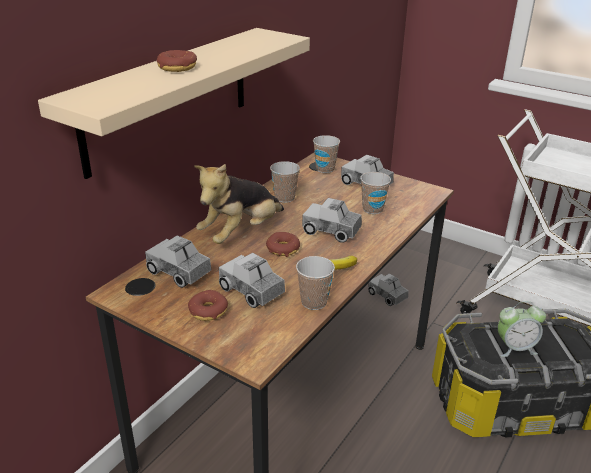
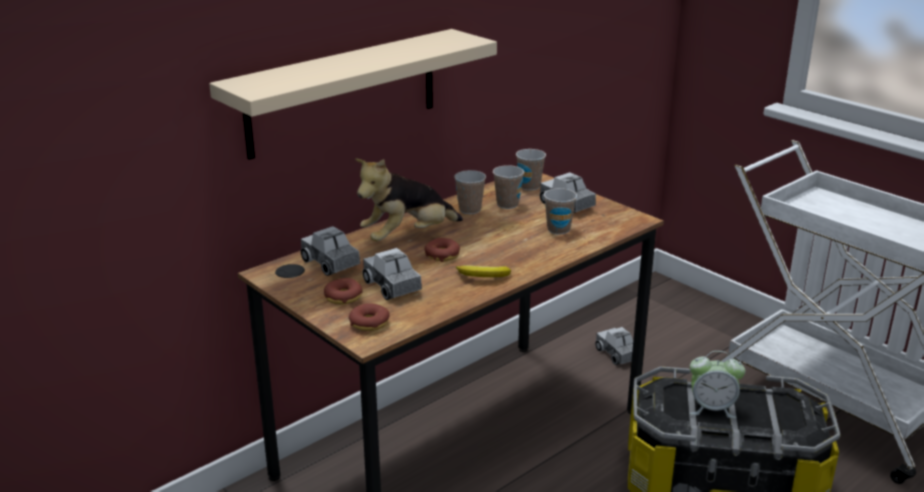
camera: 15 degrees right, 5 degrees down
donut [157,50,197,72] -> donut moved to [349,303,390,331]
cup [296,256,335,310] -> cup moved to [493,165,524,209]
toy truck [302,198,362,243] -> none

